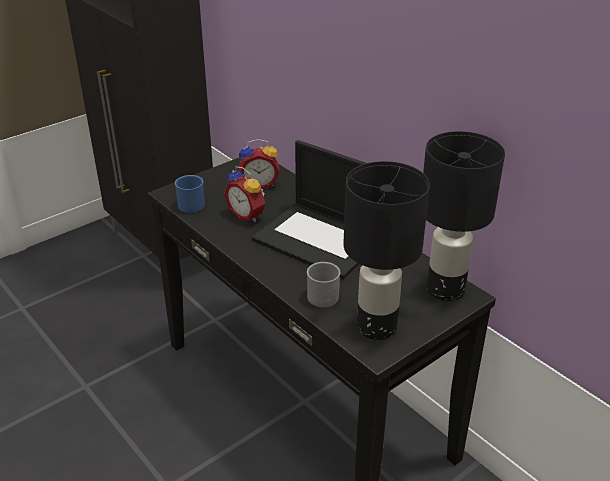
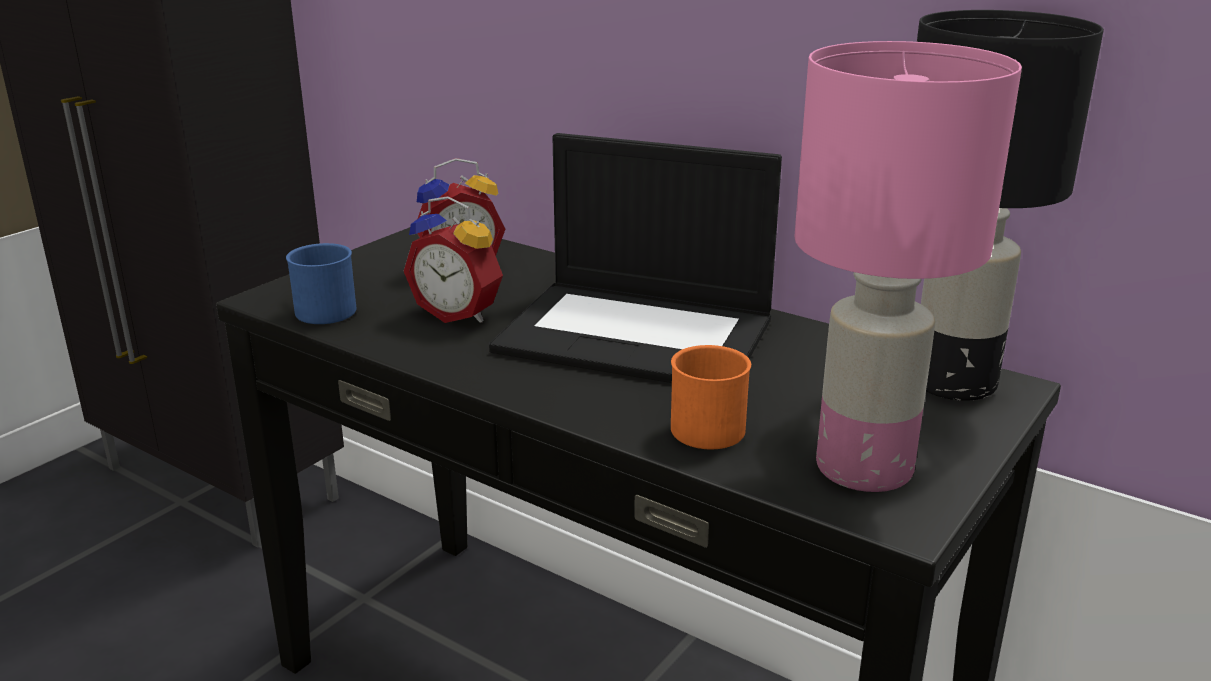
camera: 15 degrees left, 10 degrees down
grey mug [307,262,341,307] -> orange mug [671,345,751,449]
black table lamp [344,161,430,340] -> pink table lamp [794,41,1022,492]

